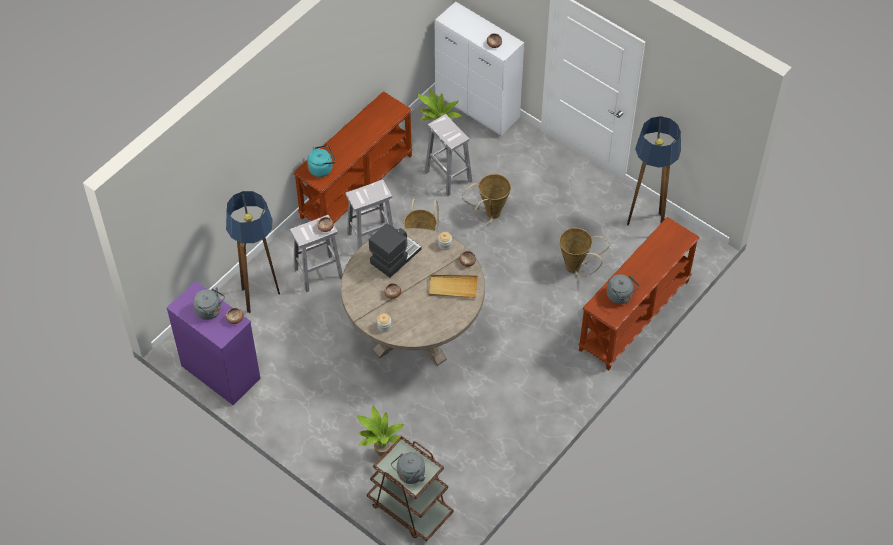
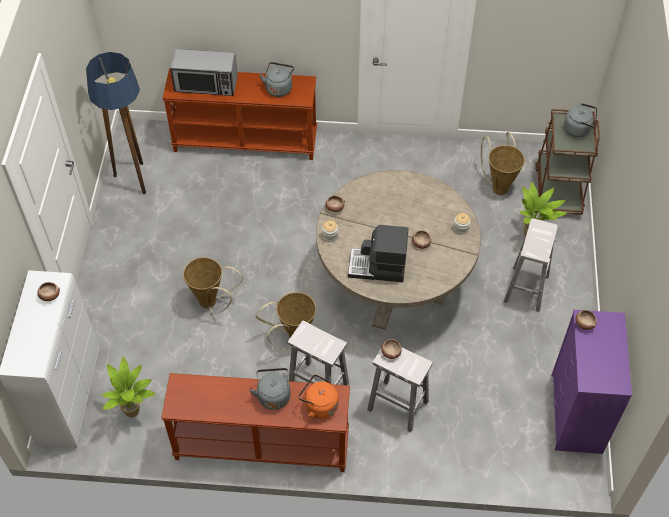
camera: 125 degrees left, 0 degrees up
grey kettle [193,287,225,320] -> grey kettle moved to [249,368,290,410]
floor lamp [226,191,280,313] -> none
turquoise kettle [307,145,336,177] -> orange kettle [298,374,338,419]
white stool [425,114,472,196] -> white stool moved to [504,218,558,312]
beige tray [428,275,478,298] -> none
basket [559,228,610,277] -> basket moved to [481,132,525,195]
none -> microwave [170,49,238,96]

